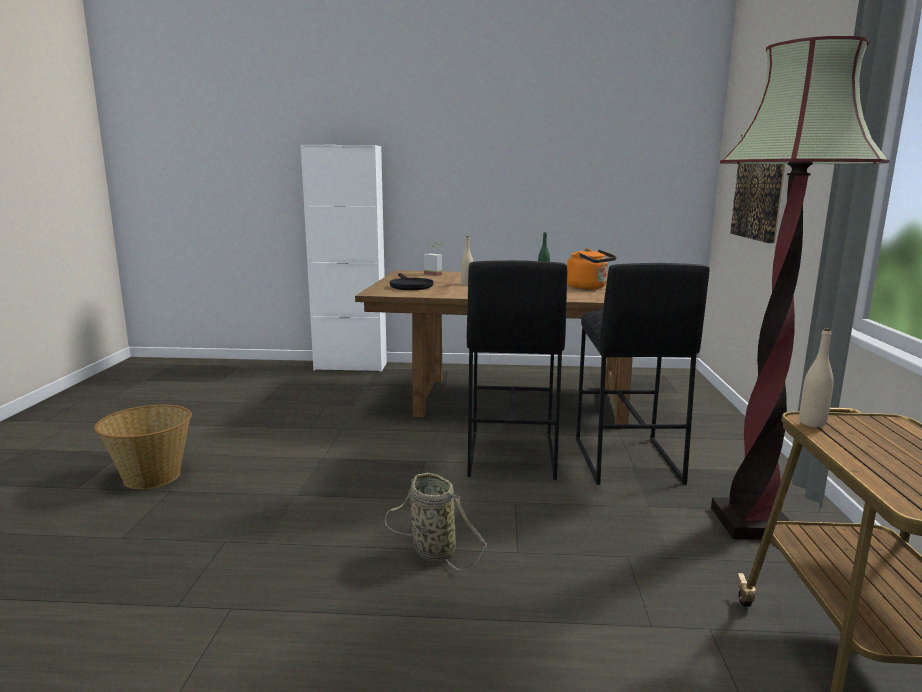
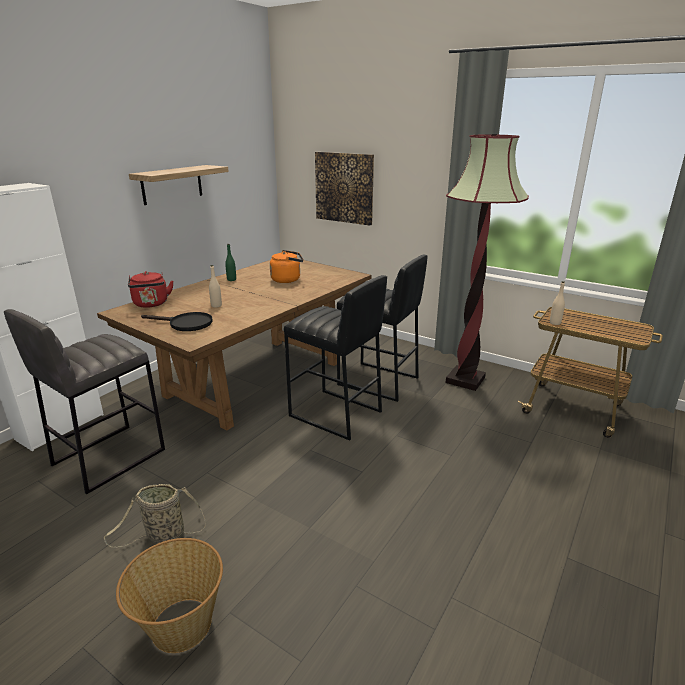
camera: 60 degrees left, 10 degrees up
basket [385,473,487,571] -> basket moved to [104,484,206,548]
potted plant [424,243,443,276] -> red kettle [128,271,173,308]
none -> grey stool [4,309,165,495]
none -> shelf [129,165,229,205]

